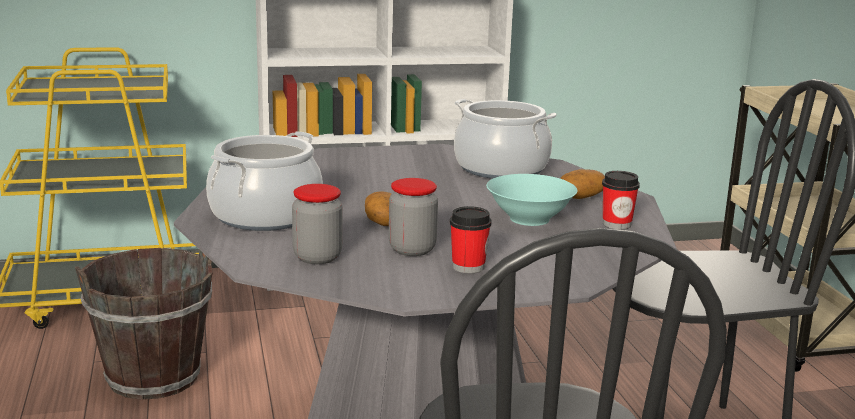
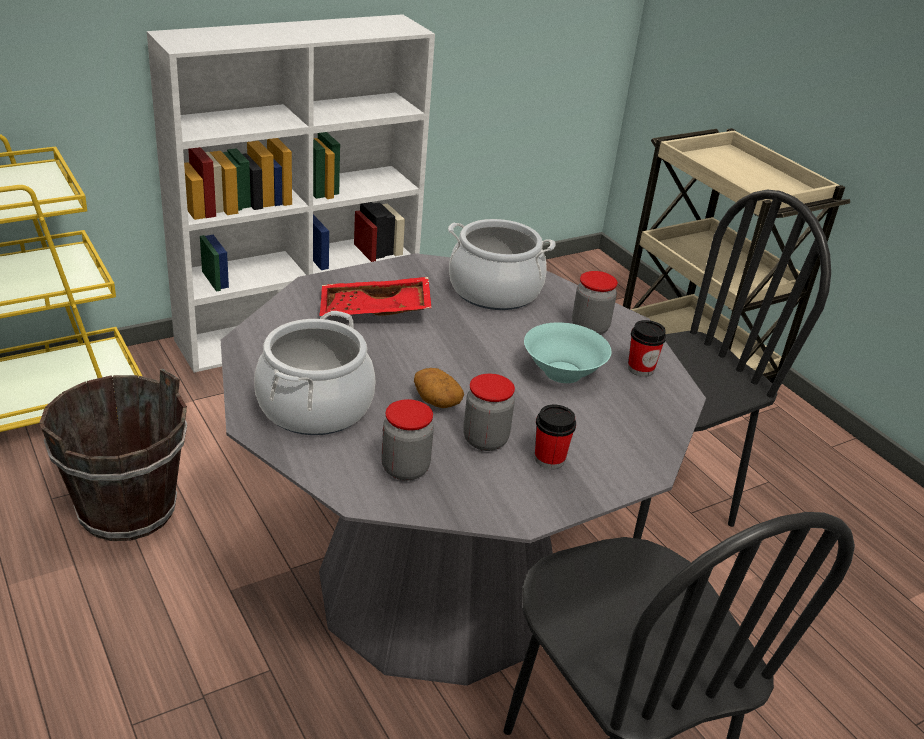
camera: 20 degrees left, 15 degrees up
potato [560,169,605,199] -> jar [572,271,618,335]
none -> red tray [319,277,432,316]

